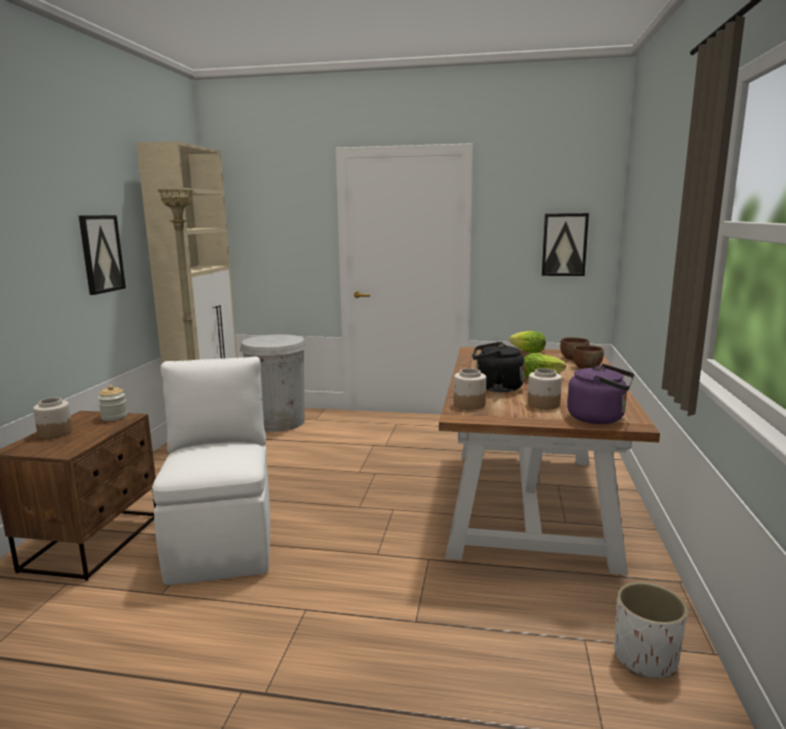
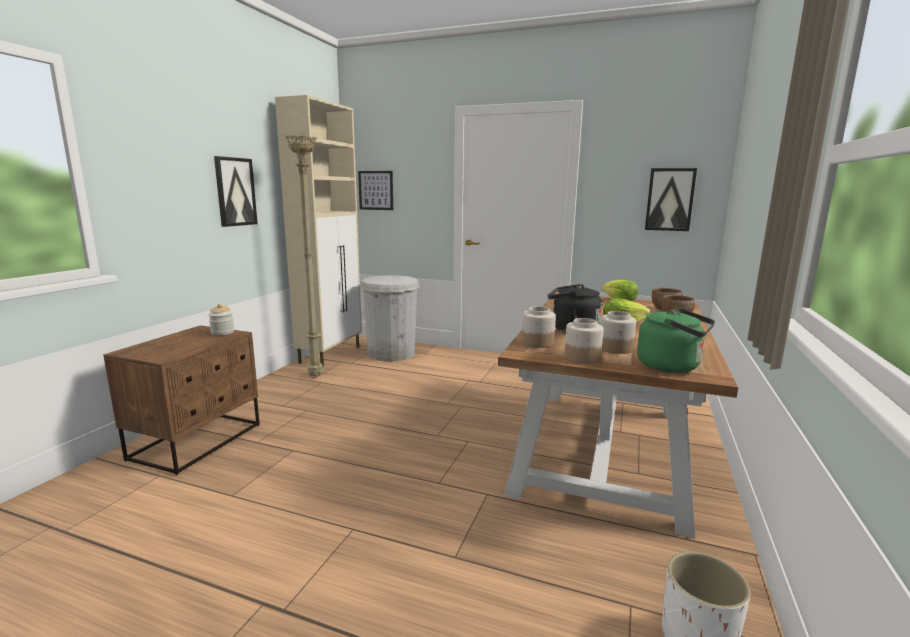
camera: 10 degrees right, 0 degrees up
jar [33,398,73,438] -> jar moved to [564,318,603,364]
white chair [152,357,270,585] -> none
purple kettle [567,364,634,424] -> green kettle [637,308,715,373]
none -> picture [358,171,393,210]

